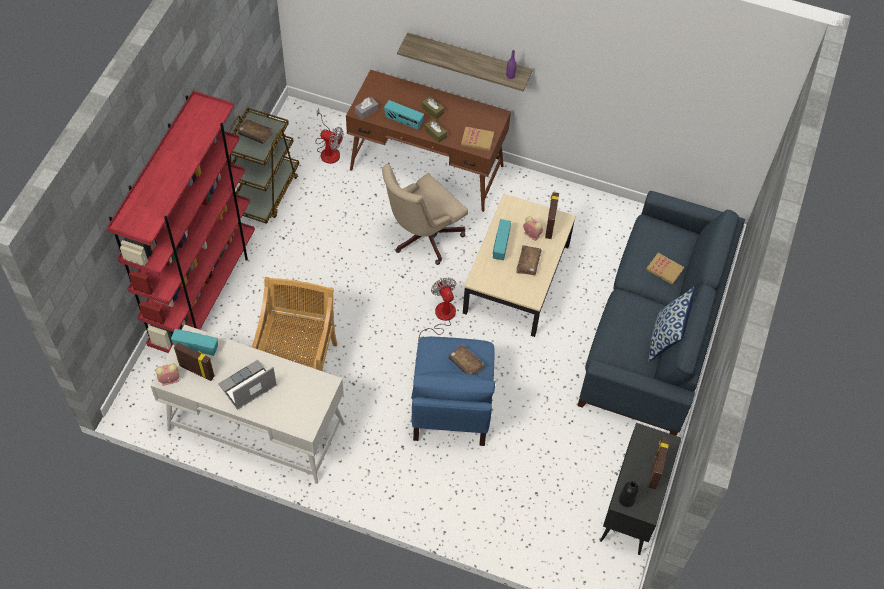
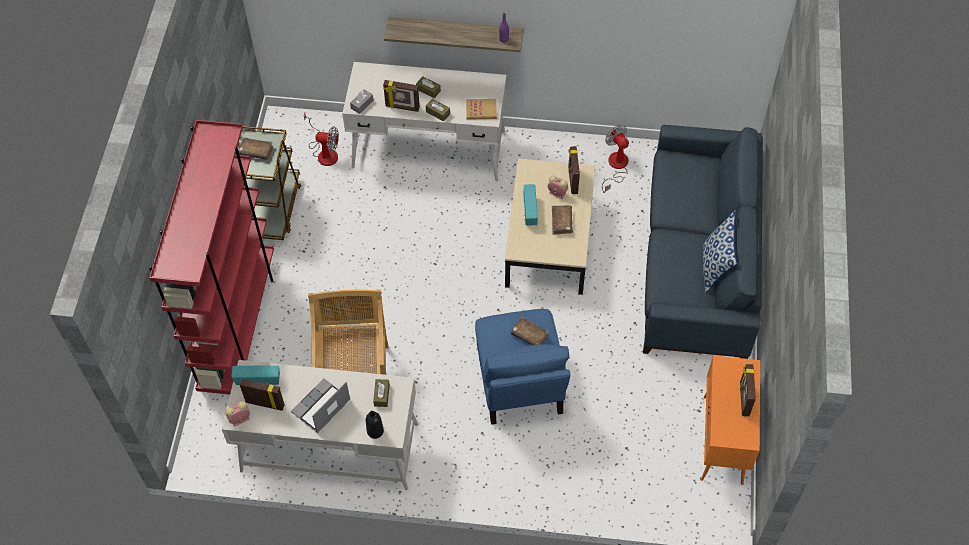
camera: 10 degrees left, 0 degrees up
brown desk [346,70,511,212] -> white desk [342,62,506,181]
beige office chair [382,164,468,265] -> none
radio [384,100,424,130] -> picture frame [383,80,420,112]
fan [418,278,456,342] -> fan moved to [602,125,629,193]
black cabinet [600,423,681,555] -> orange cabinet [701,356,760,485]
black bottle [619,481,639,507] -> black bottle moved to [366,411,384,439]
book [646,253,684,285] -> none
none -> brown tissue box [373,379,390,407]

